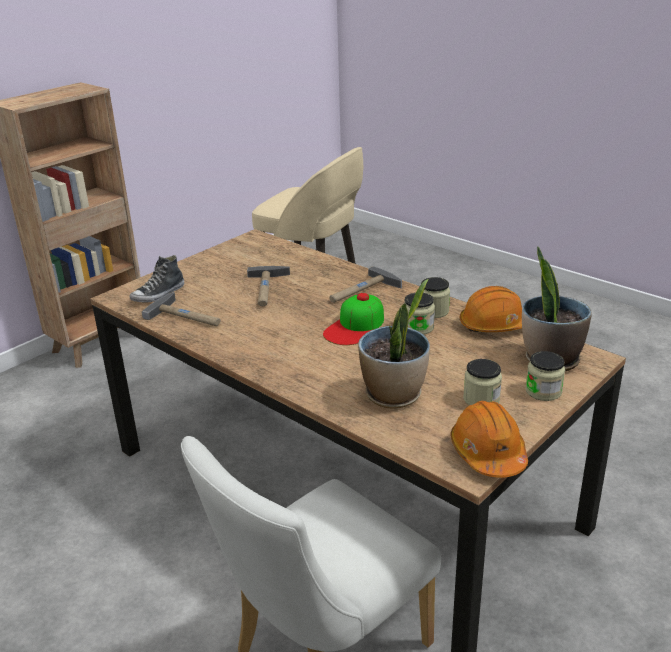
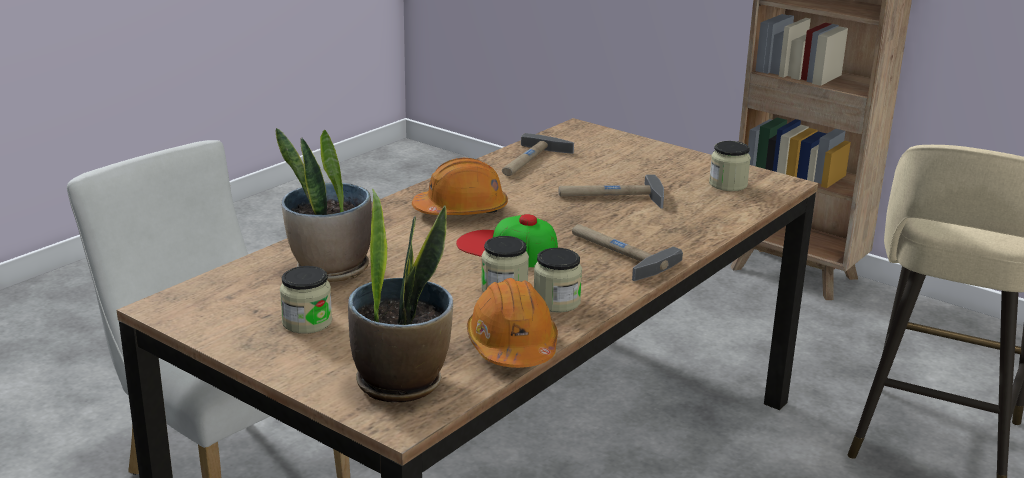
camera: 85 degrees right, 5 degrees down
shoe [129,255,184,302] -> none
orange hard hat [450,401,528,478] -> orange hard hat moved to [412,158,508,215]
jar [526,351,565,401] -> jar moved to [709,141,751,191]

